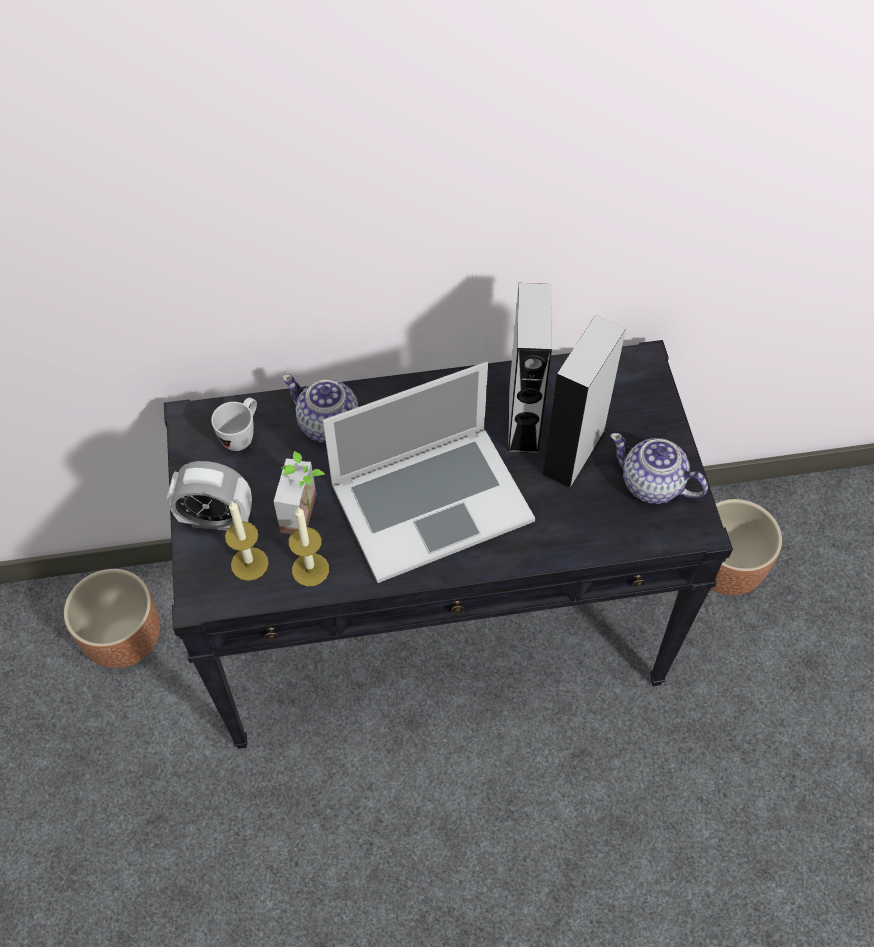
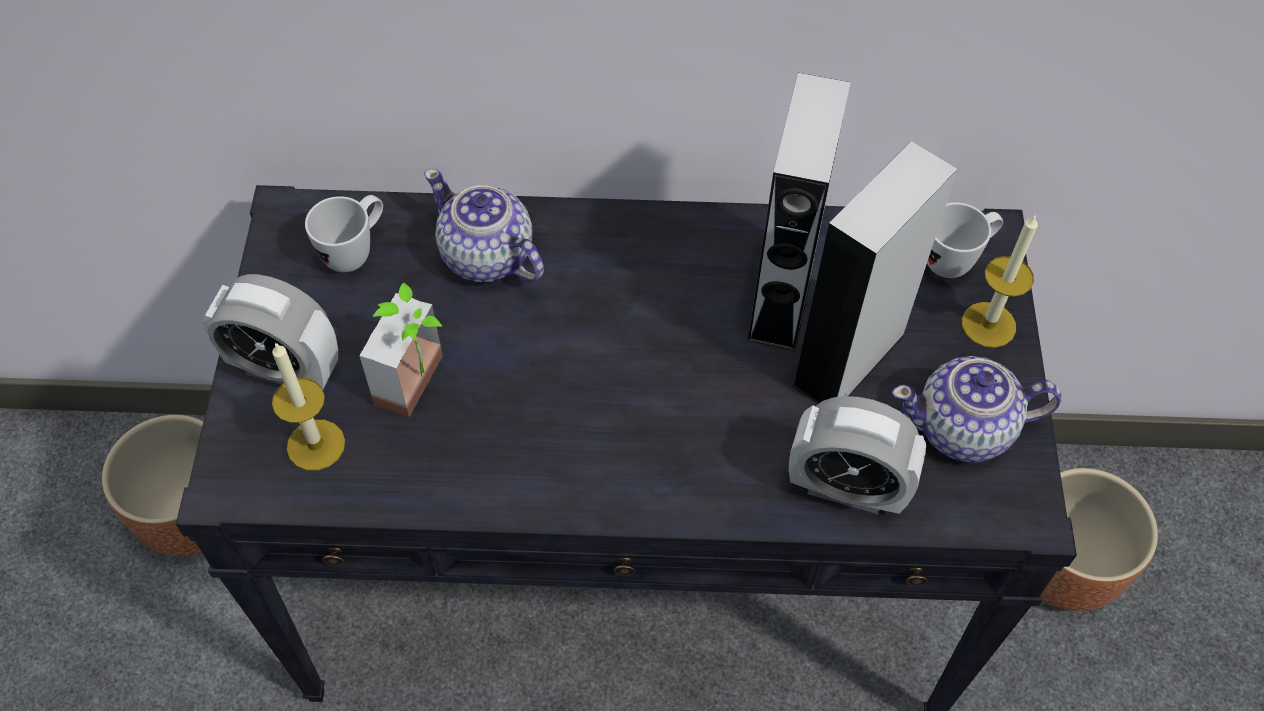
camera: 10 degrees right, 0 degrees up
candle [289,507,329,586] -> candle moved to [962,214,1038,348]
laptop [323,362,535,583] -> none
teapot [610,433,708,504] -> teapot turned 45 degrees counterclockwise [892,356,1061,463]
none -> alarm clock [789,396,926,514]
none -> white mug [927,202,1003,278]

